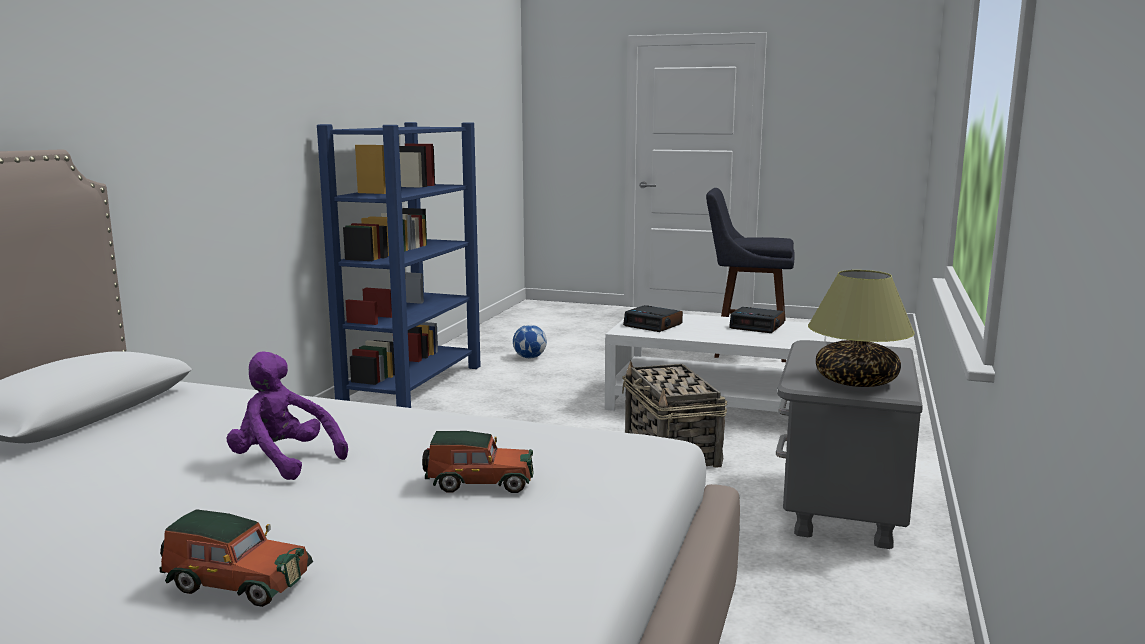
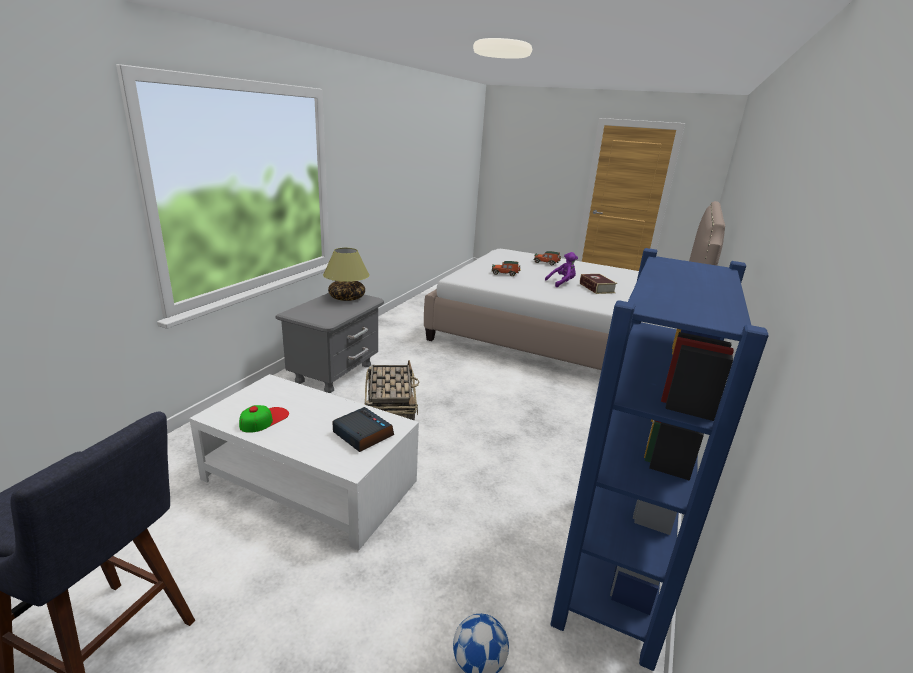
camera: 175 degrees left, 10 degrees up
purple plush toy [227,351,348,480] -> purple plush toy turned 60 degrees counterclockwise [545,252,578,287]
alarm clock [729,307,785,333] -> cap [239,405,289,433]
none -> book [580,274,617,294]

